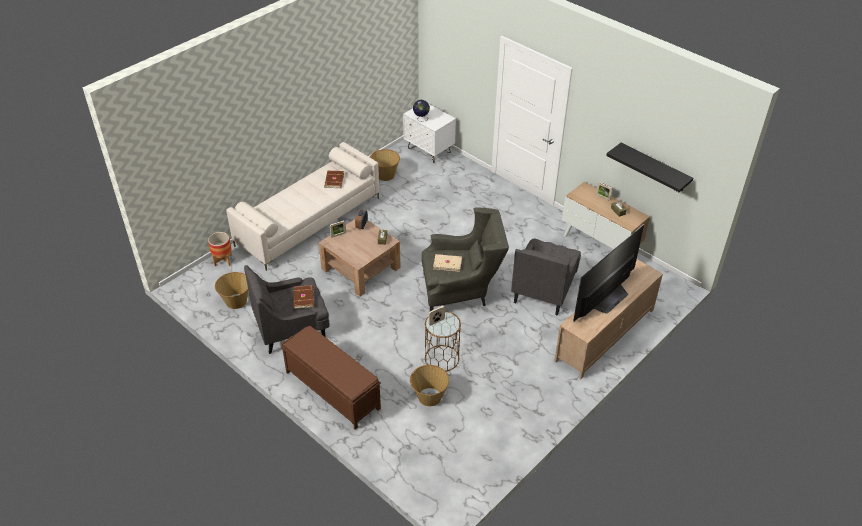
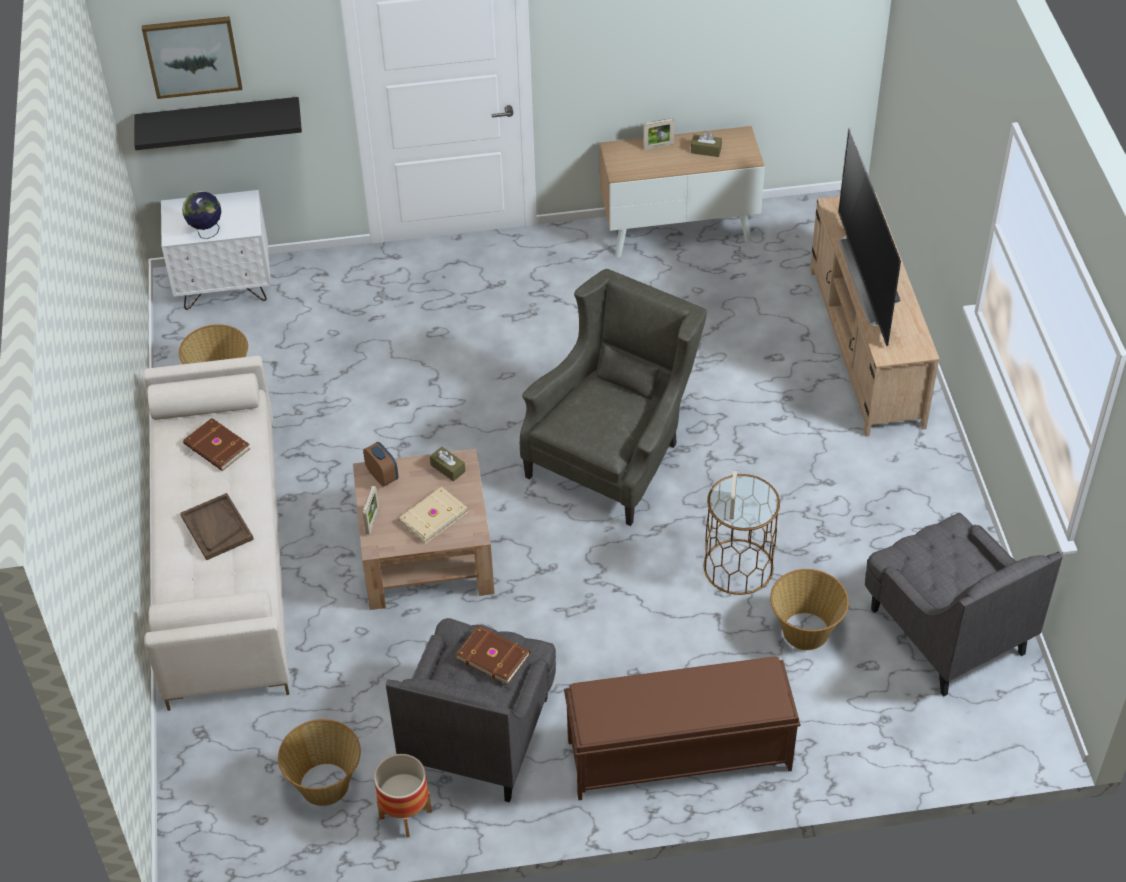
camera: 50 degrees left, 5 degrees up
planter [208,232,232,266] -> planter moved to [374,754,432,837]
beige book [433,254,462,272] -> beige book moved to [398,487,468,544]
grey armchair [511,238,581,316] -> grey armchair moved to [865,513,1063,696]
black shelf [606,143,693,192] -> black shelf moved to [134,97,302,150]
none -> picture [142,16,242,99]
none -> brown tray [180,493,254,560]

